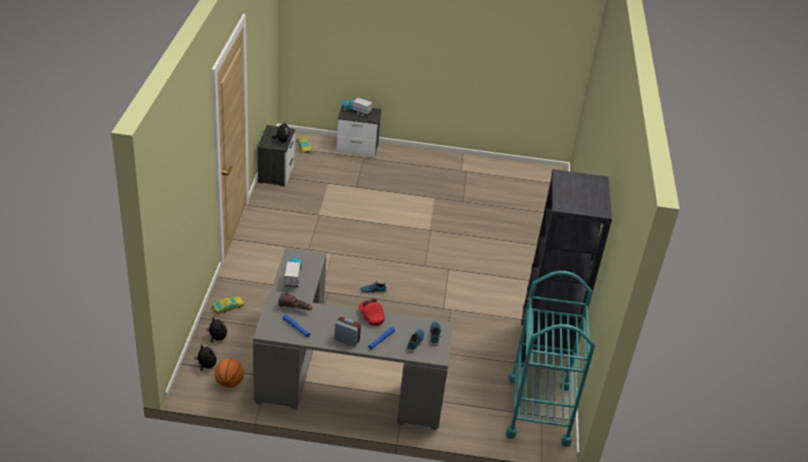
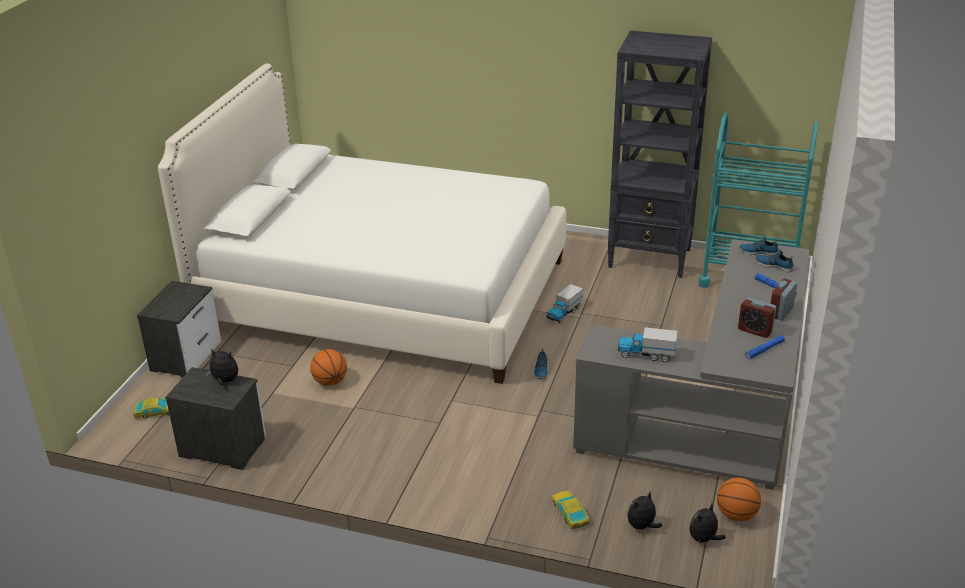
camera: 75 degrees left, 5 degrees down
flashlight [278,292,312,310] -> none
toy truck [342,98,372,117] -> toy truck moved to [546,284,583,324]
red cap [359,298,385,326] -> none
none -> white bed [158,63,566,384]
none -> basketball [310,349,347,386]
none -> alarm clock [738,297,776,338]

